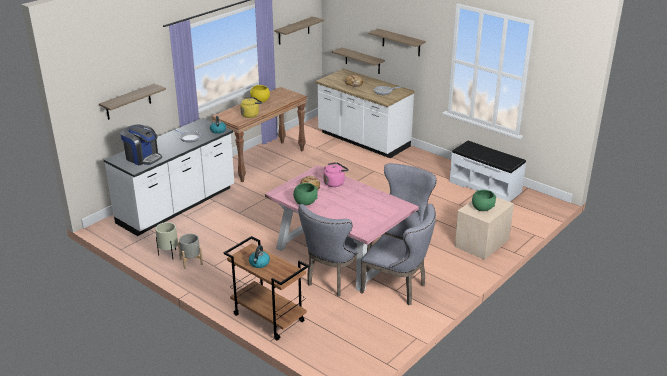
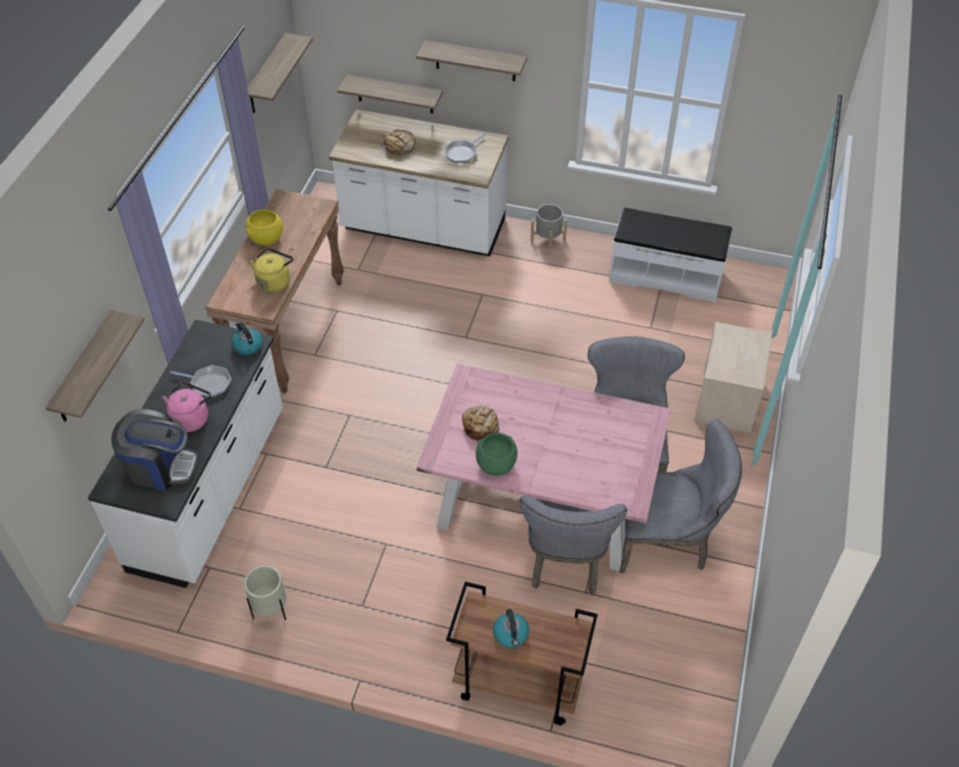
camera: 25 degrees left, 20 degrees up
grey planter [178,234,203,269] -> grey planter moved to [531,204,567,253]
pink kettle [323,162,349,187] -> pink kettle moved to [163,382,211,432]
green bowl [472,190,496,211] -> none

